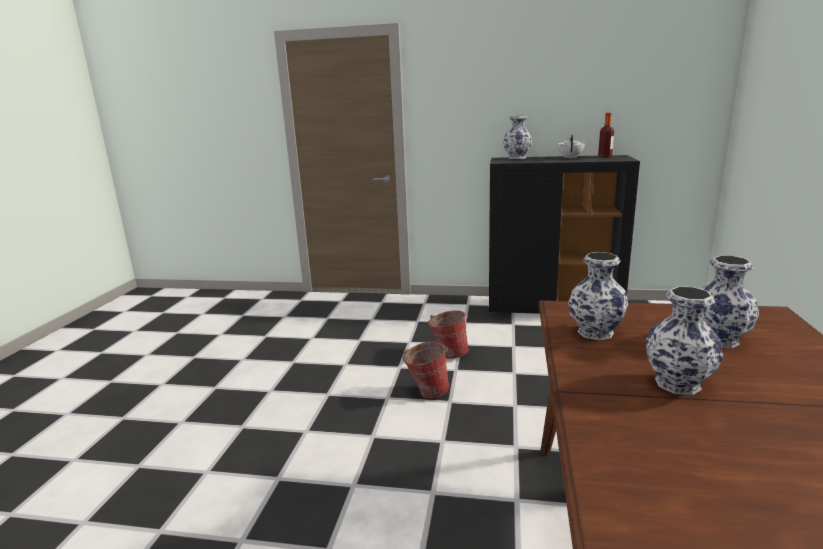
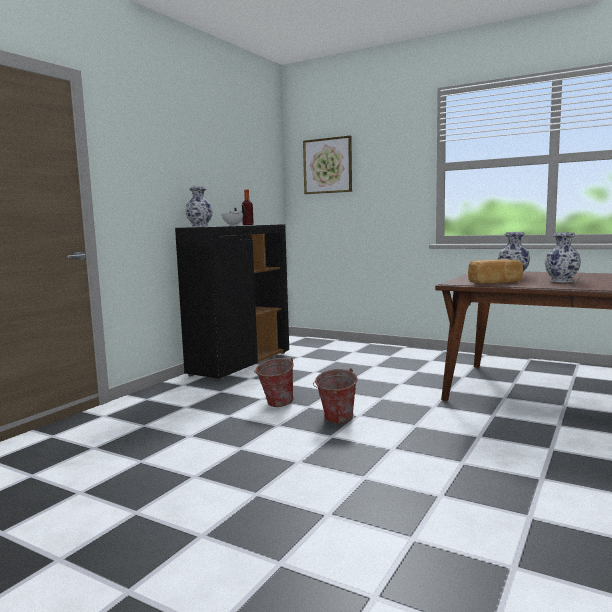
camera: 70 degrees left, 10 degrees down
vase [568,252,628,340] -> bread [468,259,523,284]
none -> picture [303,135,352,194]

